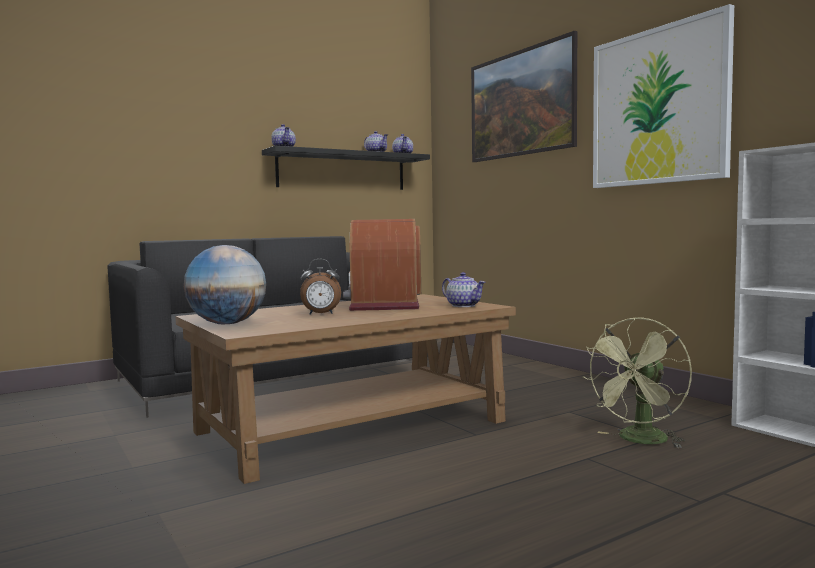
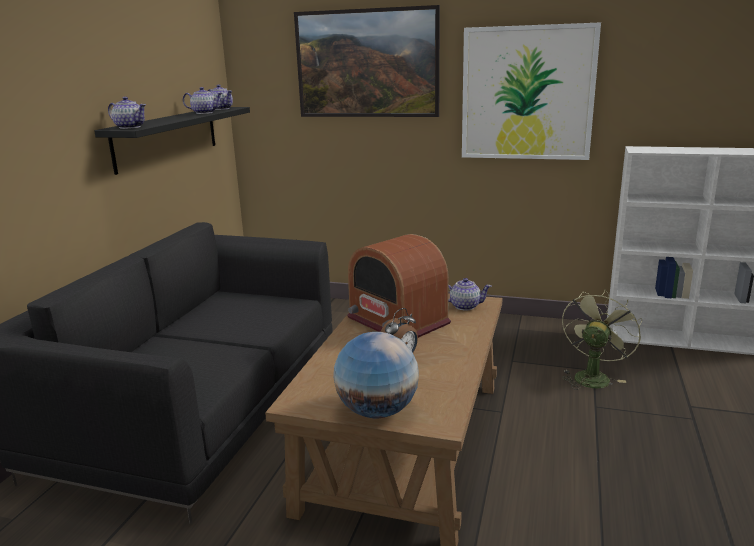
camera: 40 degrees left, 15 degrees up
green fan [583,317,692,448] -> green fan turned 150 degrees counterclockwise [562,290,642,390]

